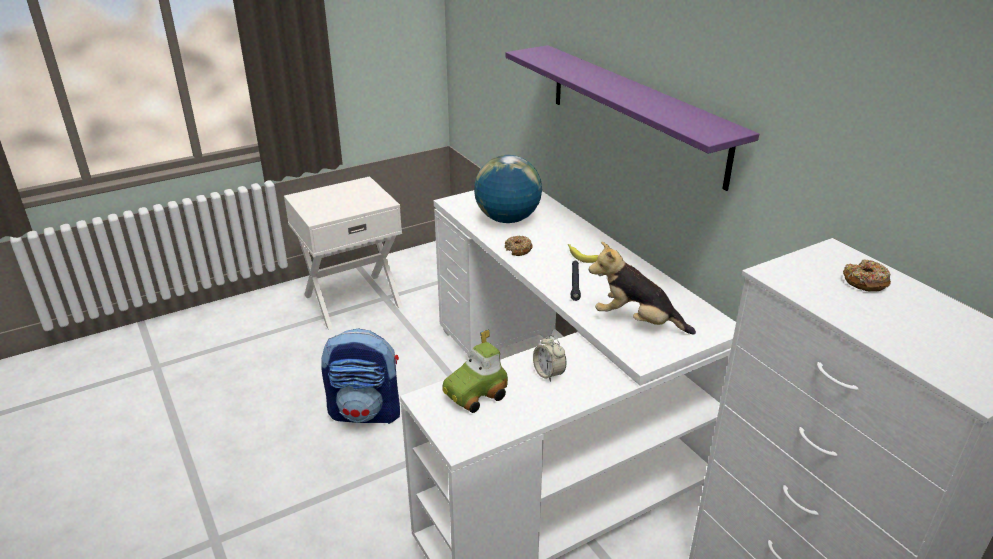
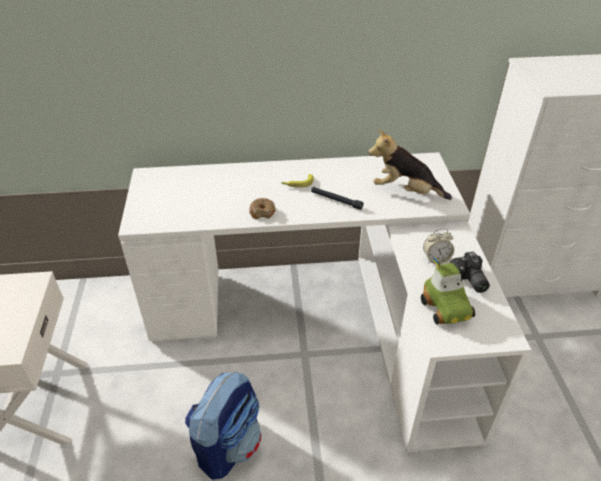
camera: 65 degrees left, 10 degrees up
globe [474,155,542,223] -> none
purple shelf [505,45,759,191] -> none
plush toy [589,241,696,335] -> plush toy turned 60 degrees clockwise [368,129,452,200]
donut [843,260,891,292] -> none
none -> camera [450,252,490,293]

